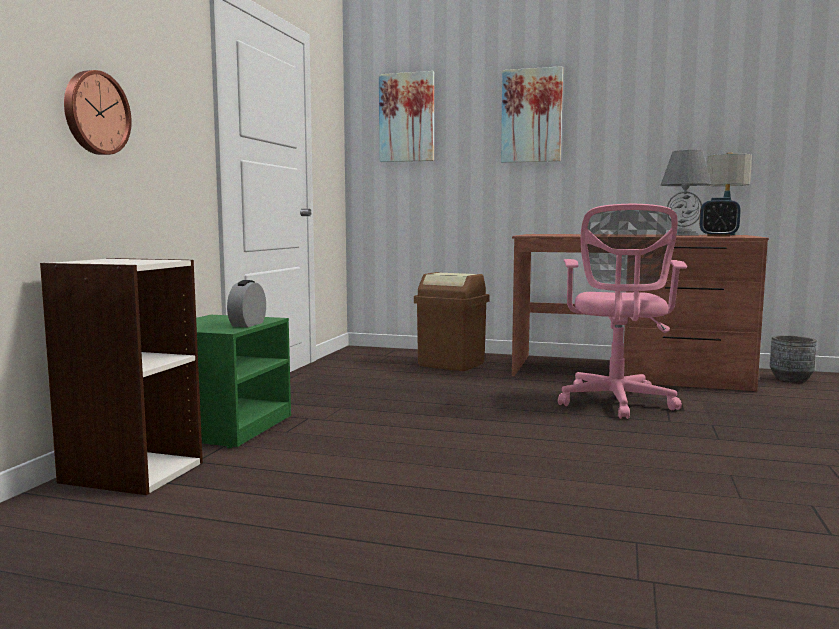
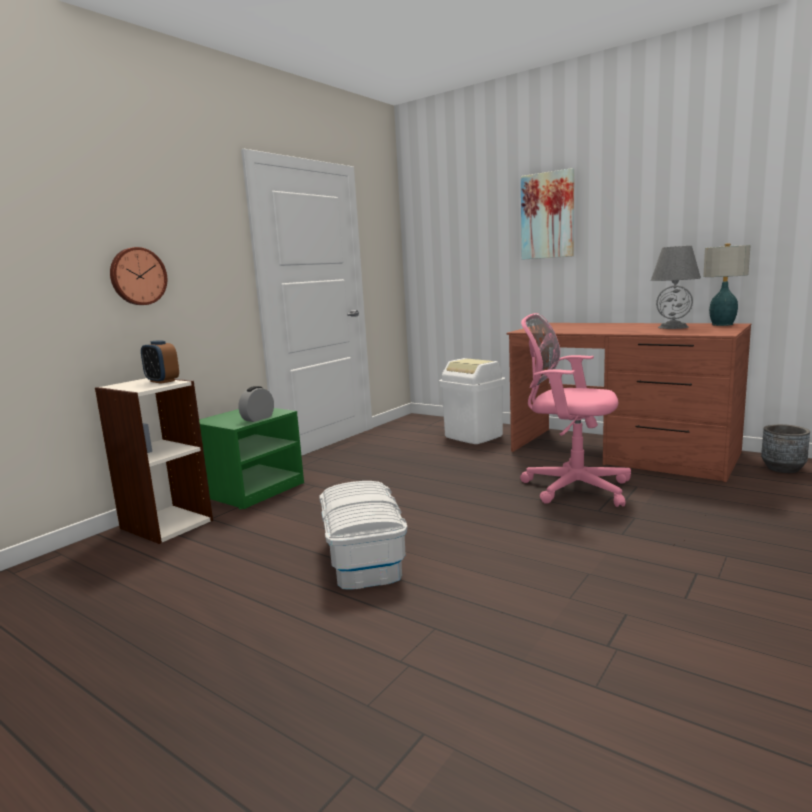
camera: 20 degrees right, 5 degrees up
picture [379,71,434,162] -> none
brown trash can [414,272,490,371] -> white trash can [439,358,505,444]
pink office chair [558,204,687,419] -> pink office chair turned 90 degrees clockwise [520,313,631,507]
alarm clock [699,198,741,236] -> alarm clock moved to [141,341,179,384]
none -> white storage box [319,481,407,590]

